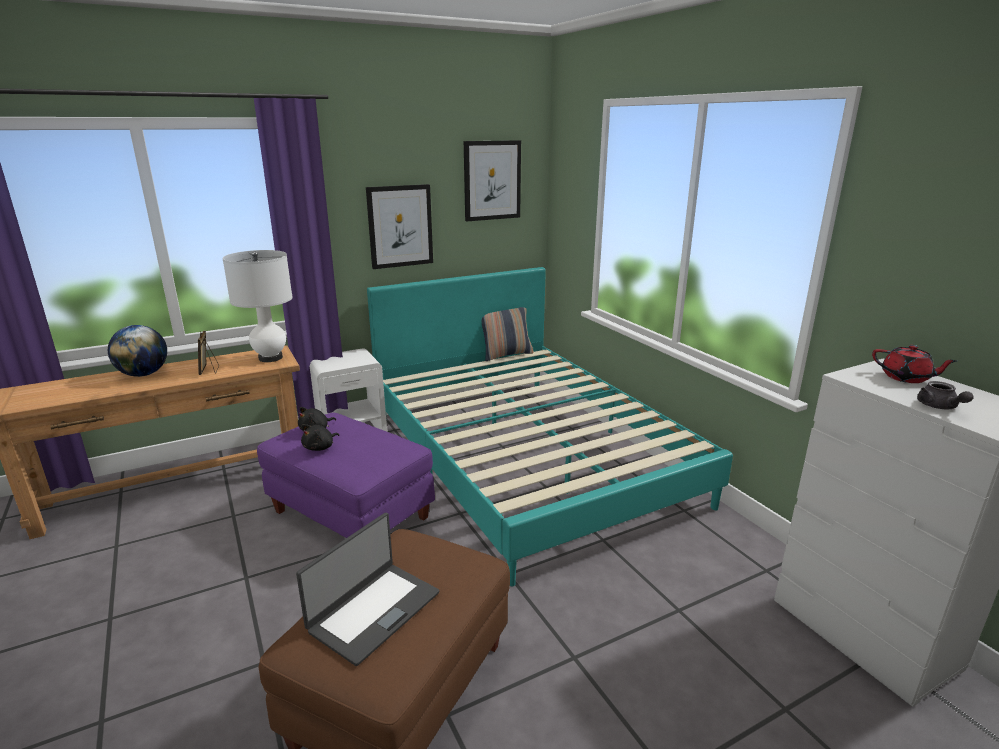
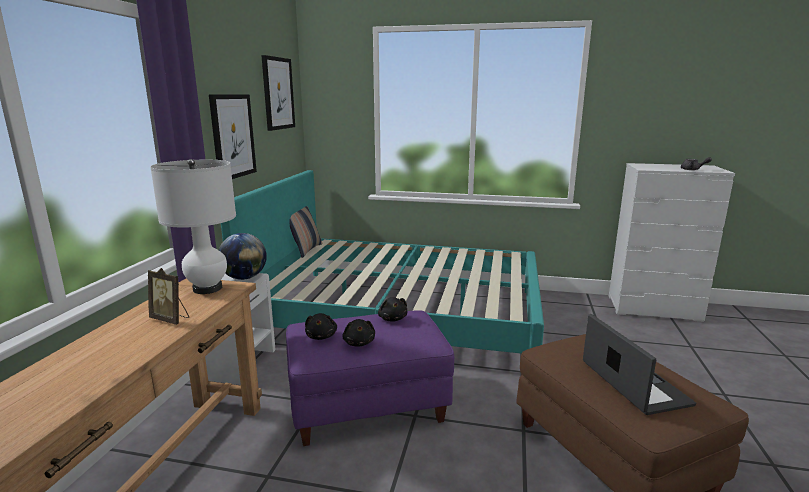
camera: 50 degrees left, 5 degrees down
globe [108,325,167,377] -> globe moved to [219,233,267,280]
red teapot [872,345,957,383] -> none
none -> black plush toy [378,297,408,322]

